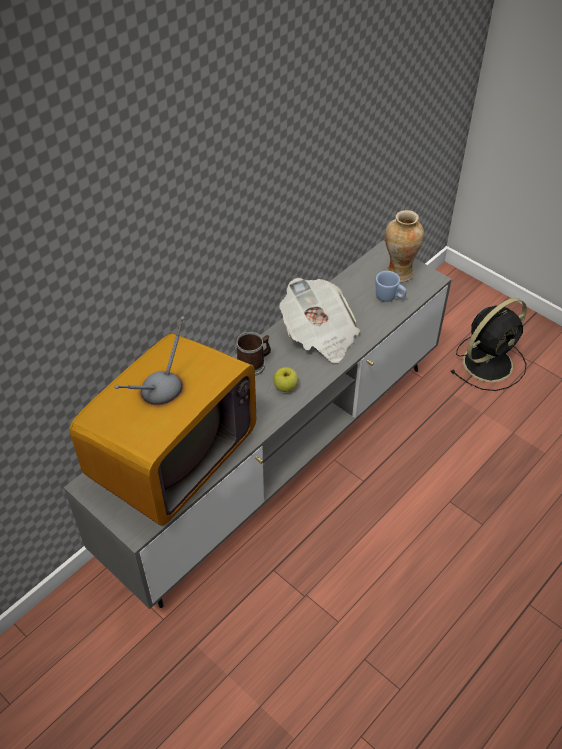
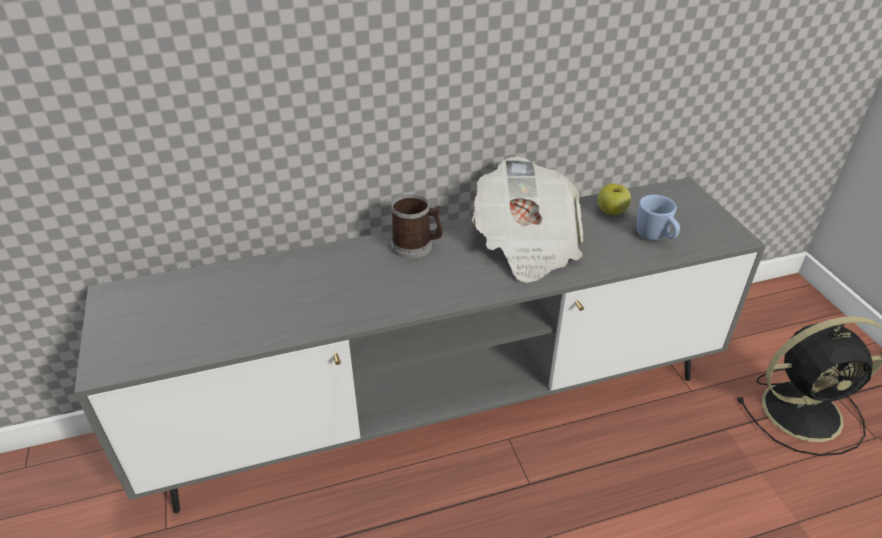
camera: 30 degrees right, 10 degrees down
television [69,316,256,526] -> none
apple [273,367,298,392] -> apple moved to [598,184,631,215]
vase [385,210,424,282] -> none

